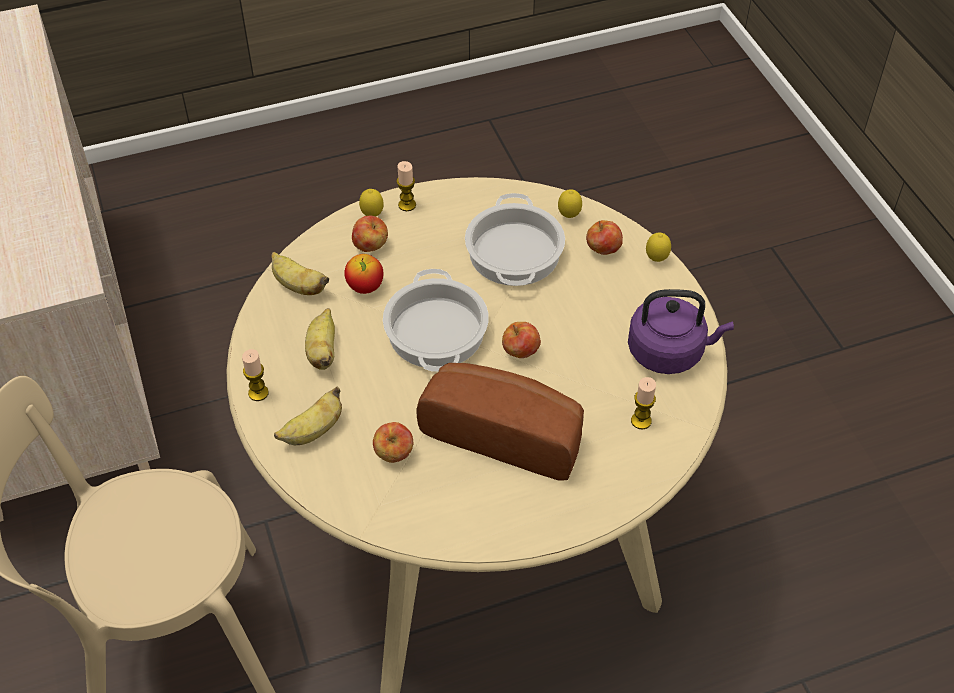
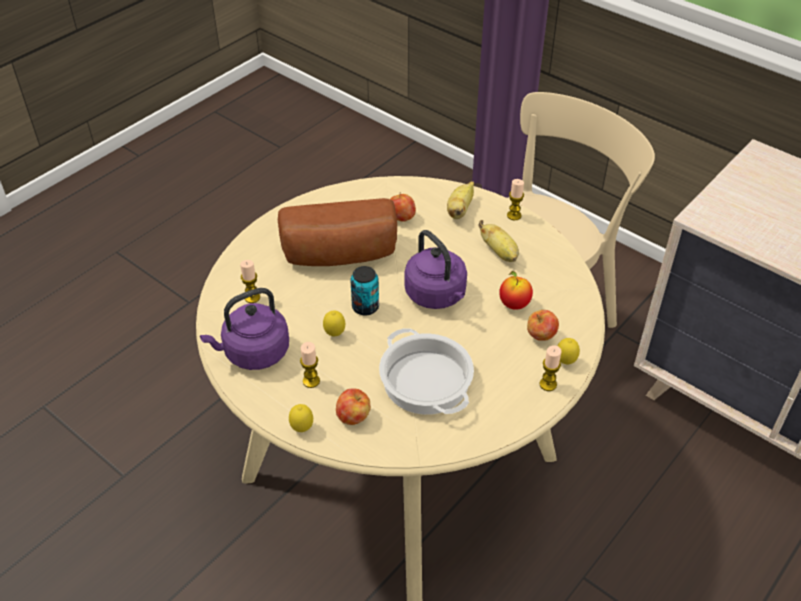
camera: 150 degrees right, 5 degrees down
banana [271,252,329,295] -> none
cooking pot [383,269,489,372] -> purple kettle [404,230,467,309]
apple [502,322,541,358] -> can [350,266,379,316]
lemon [558,189,582,218] -> lemon moved to [323,311,345,336]
none -> candle [300,342,320,388]

